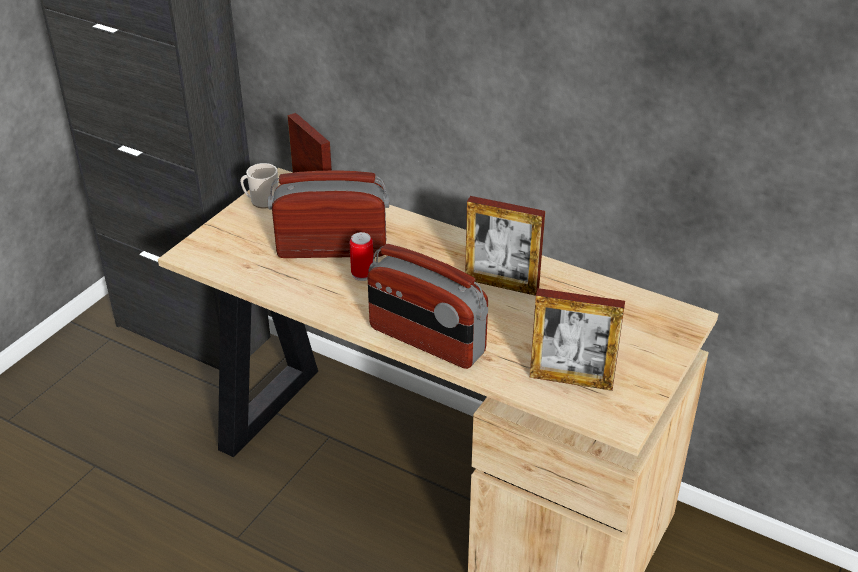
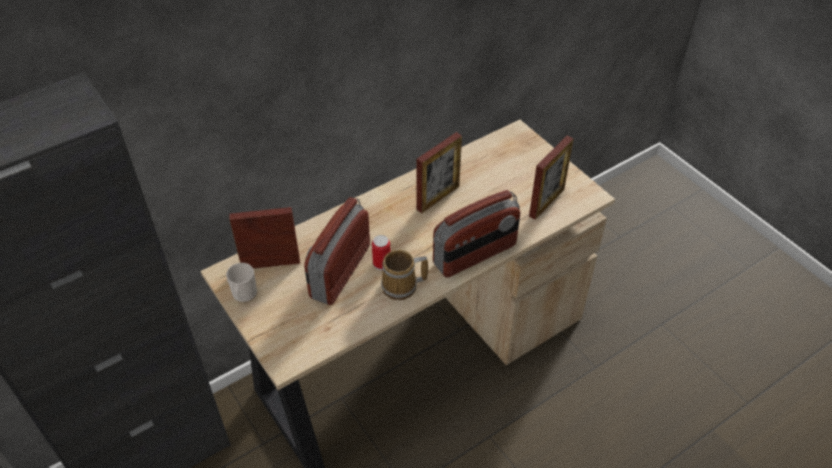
camera: 65 degrees left, 10 degrees up
none -> mug [381,250,428,300]

